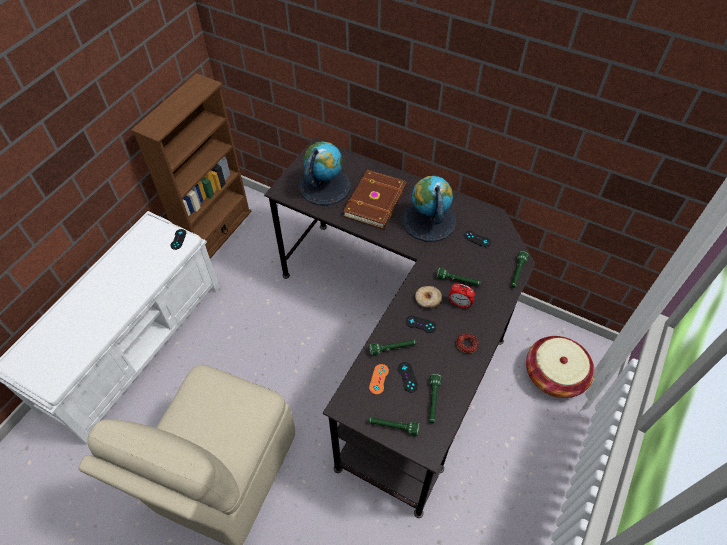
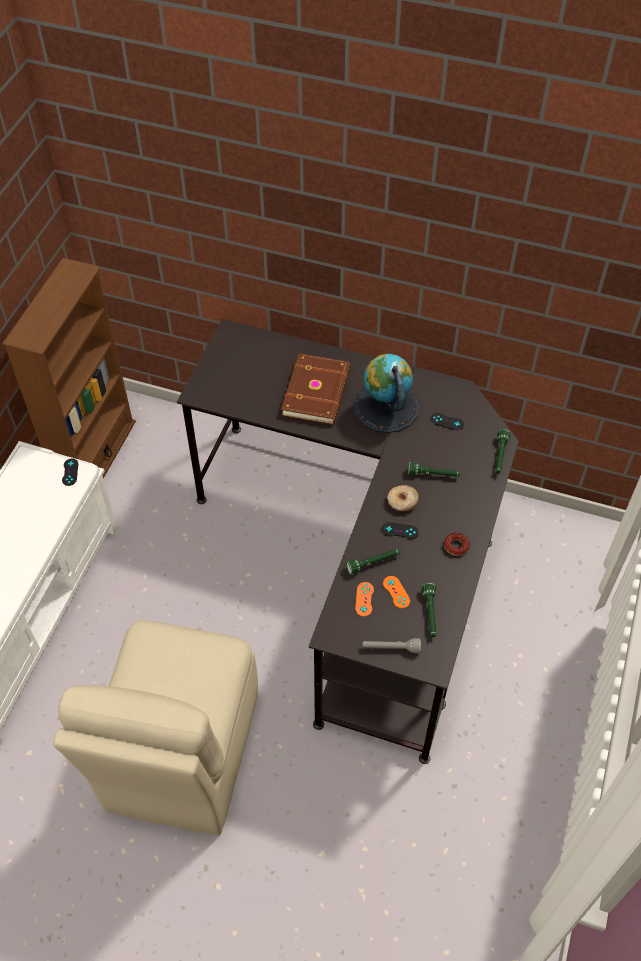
camera: 10 degrees left, 0 degrees up
globe [299,141,351,205] -> none
green flashlight [368,417,420,436] -> grey flashlight [363,638,421,653]
black game controller [398,362,418,393] -> orange game controller [383,576,410,608]
alarm clock [449,284,475,309] -> none
basket [526,336,595,398] -> none

